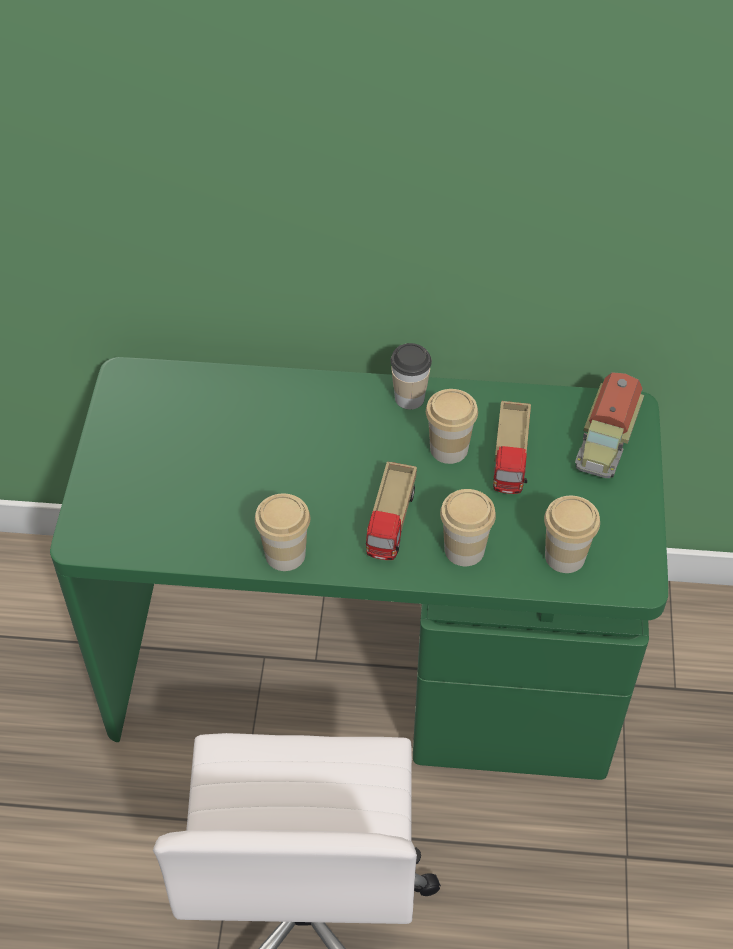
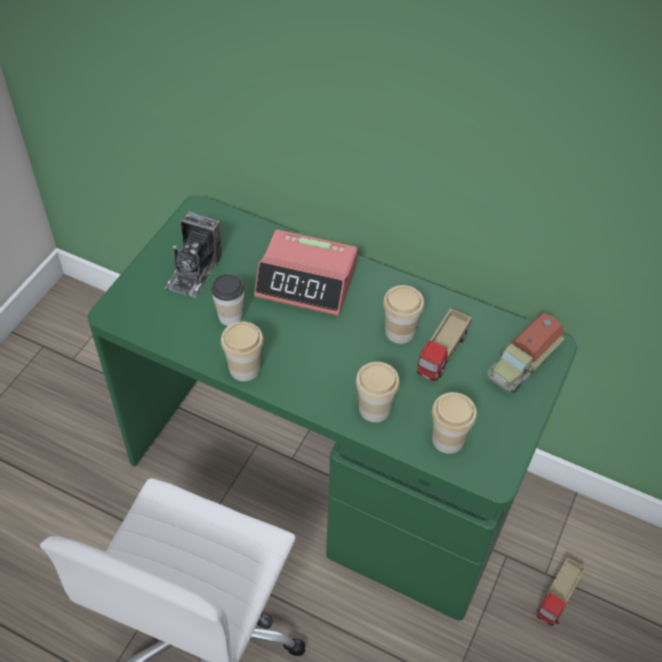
camera: 20 degrees right, 0 degrees up
toy truck [366,461,417,560] -> toy truck moved to [537,557,586,626]
cup [391,343,432,410] -> cup moved to [211,274,244,326]
none -> camera [165,212,222,298]
none -> alarm clock [254,230,358,316]

